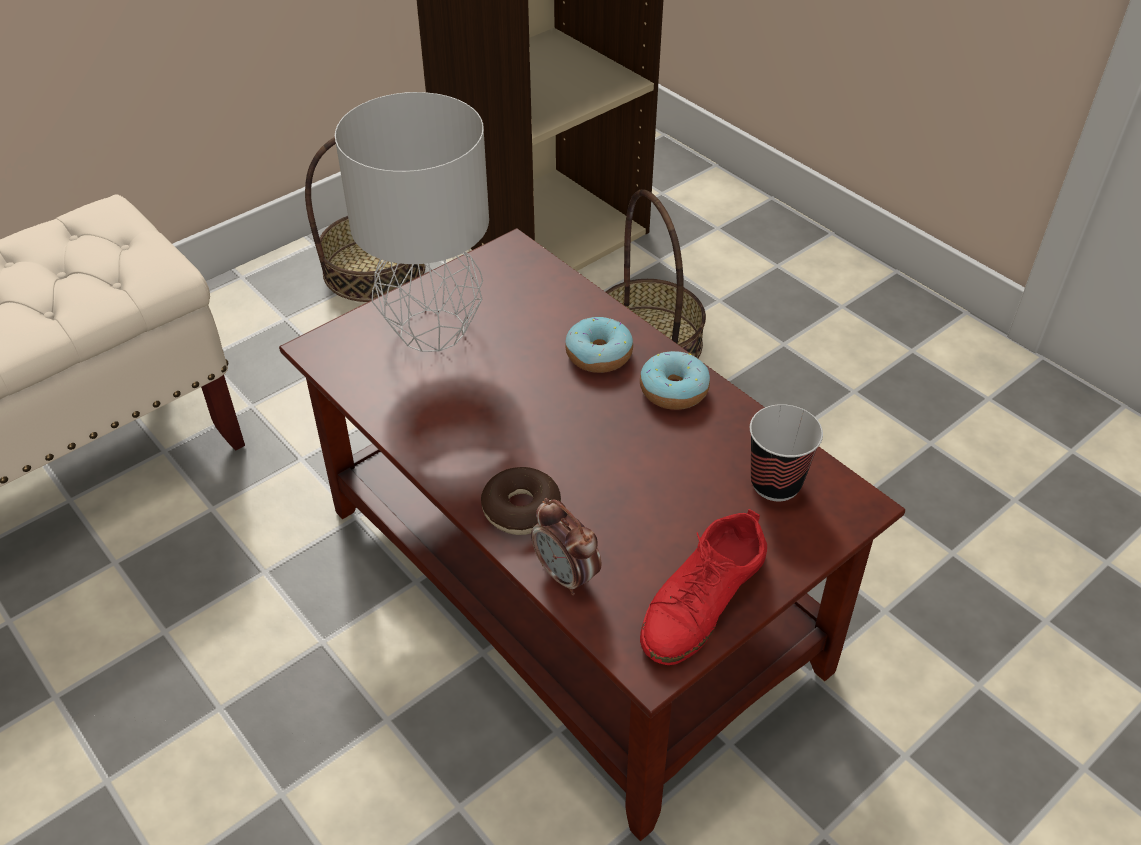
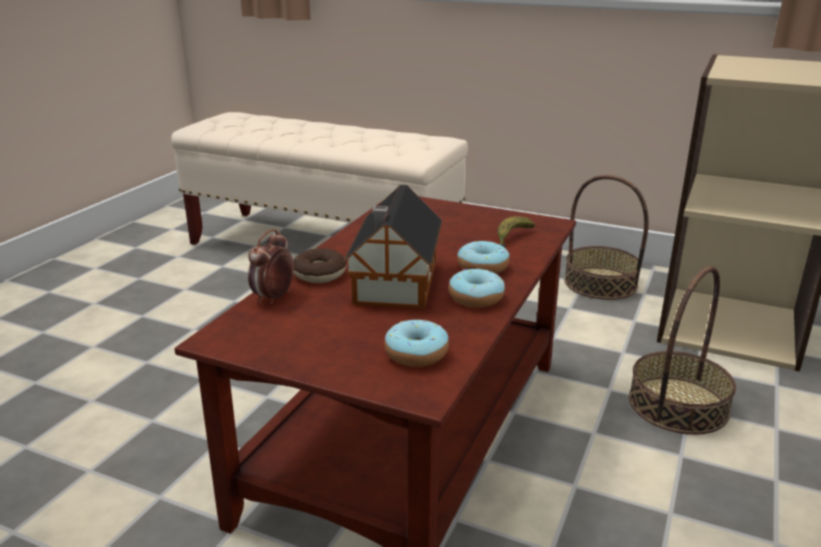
camera: 65 degrees right, 20 degrees down
grey table lamp [335,92,489,352] -> none
red shoe [640,509,767,665] -> none
cup [750,404,823,501] -> donut [384,320,449,367]
none -> toy house [343,185,442,309]
none -> banana [498,216,535,247]

